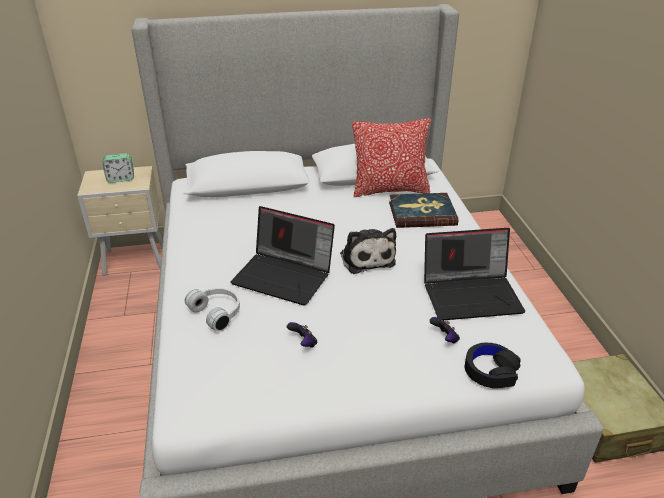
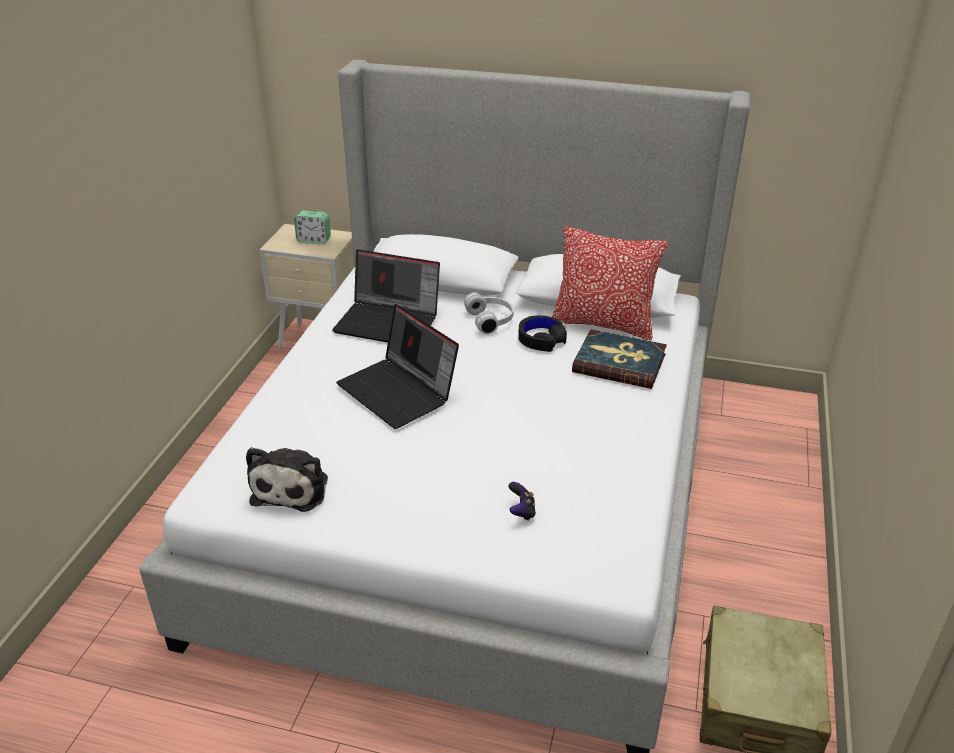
camera: 25 degrees right, 0 degrees up
white headphones [185,288,240,332] -> white headphones moved to [464,292,514,334]
game controller [287,322,317,348] -> none
plush toy [340,228,396,274] -> plush toy moved to [246,447,328,512]
laptop [424,228,525,320] -> laptop moved to [332,249,440,343]
black headphones [464,343,521,388] -> black headphones moved to [518,315,567,352]

